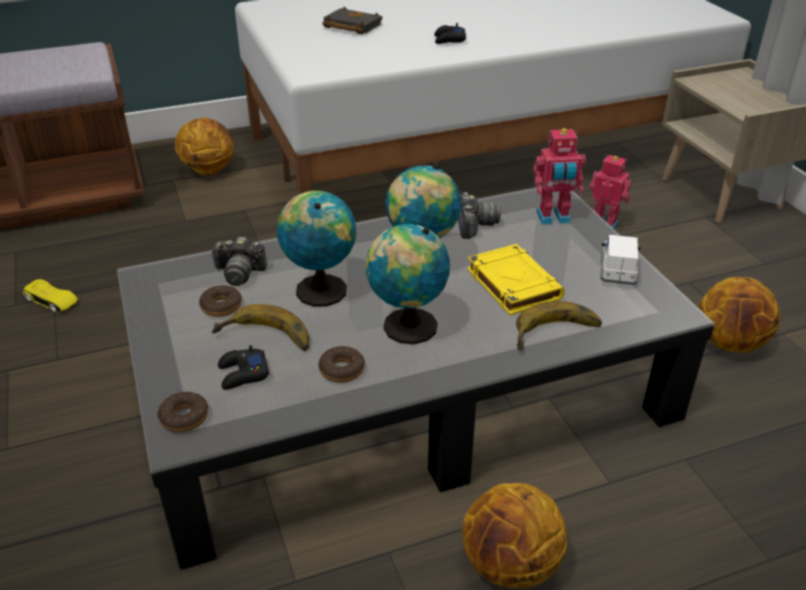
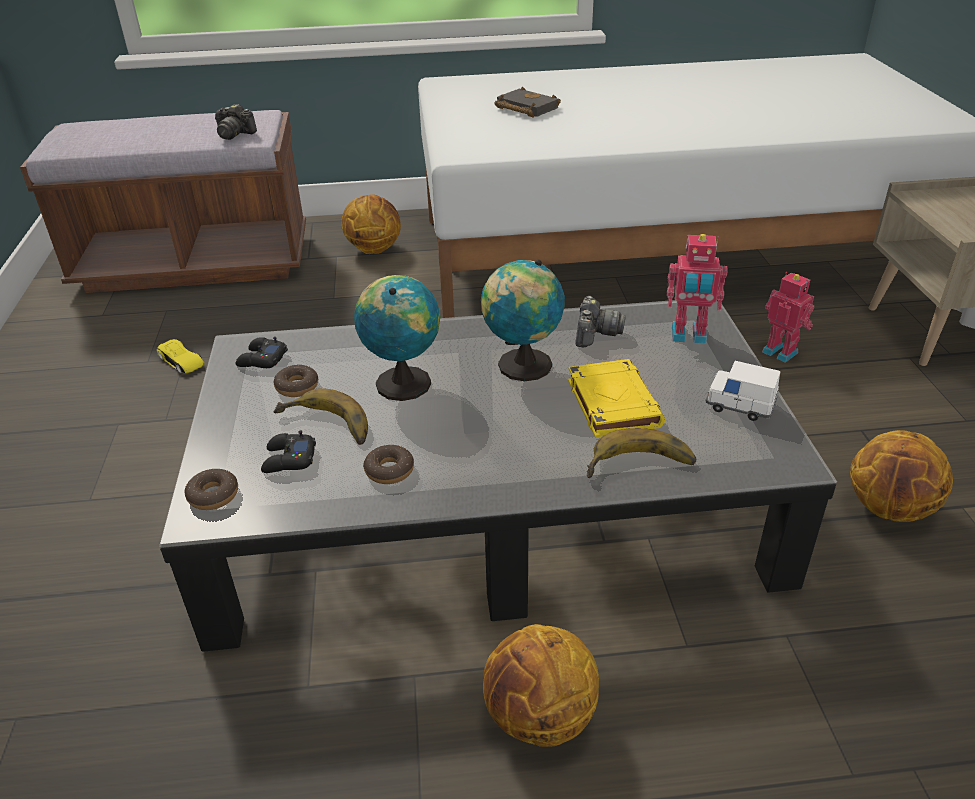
camera: 15 degrees right, 0 degrees up
camera [211,237,267,286] -> camera moved to [215,104,257,140]
globe [366,224,450,344] -> none
black game controller [434,23,466,44] -> black game controller moved to [235,337,288,368]
white toy car [600,235,641,285] -> white toy car turned 90 degrees counterclockwise [706,361,781,421]

